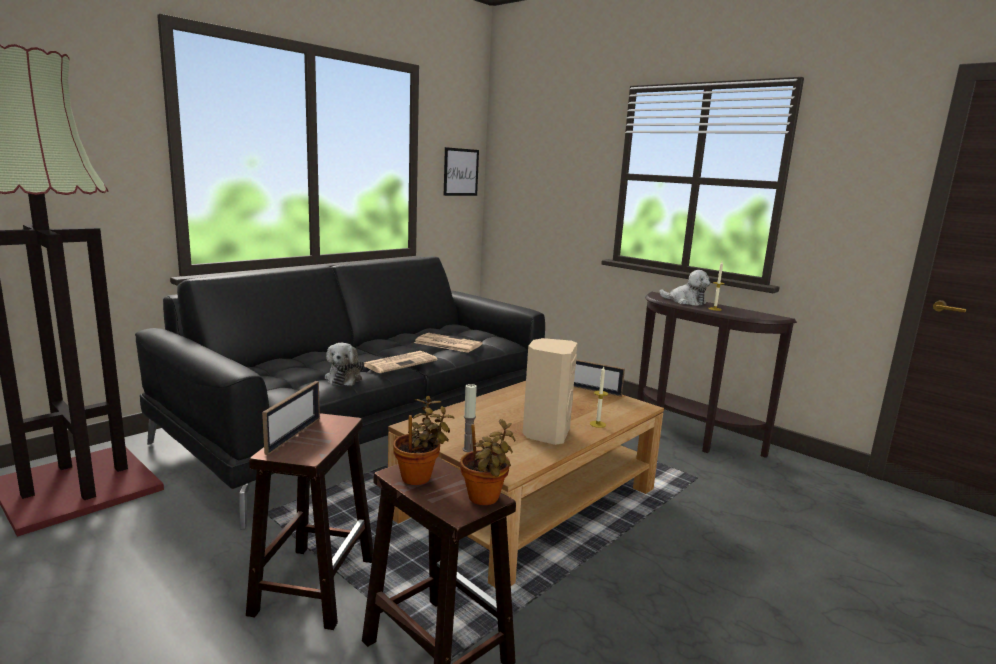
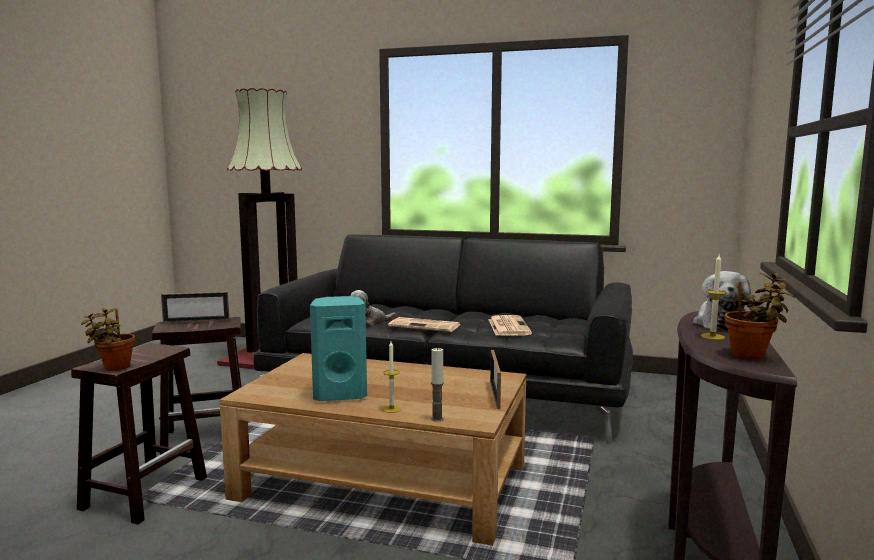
camera: 65 degrees right, 5 degrees down
potted plant [393,396,454,485] -> potted plant moved to [725,273,794,359]
picture [444,147,479,196] -> none
candle [463,384,477,452] -> candle moved to [431,348,444,422]
beige speaker [523,338,577,445] -> turquoise speaker [310,296,367,401]

